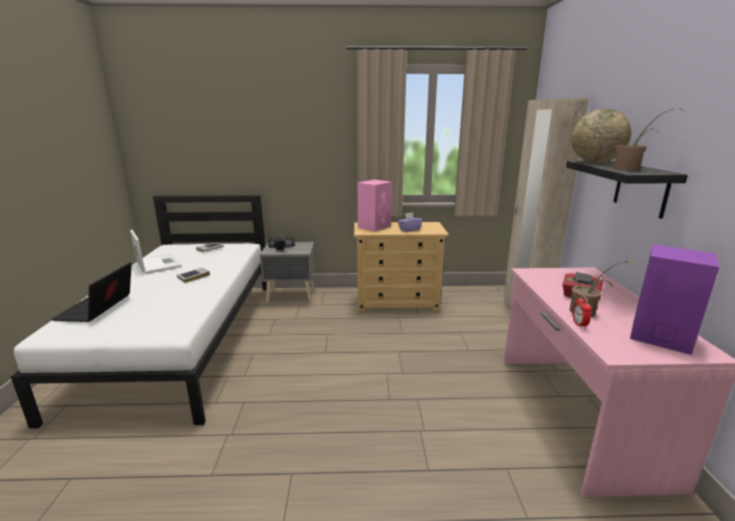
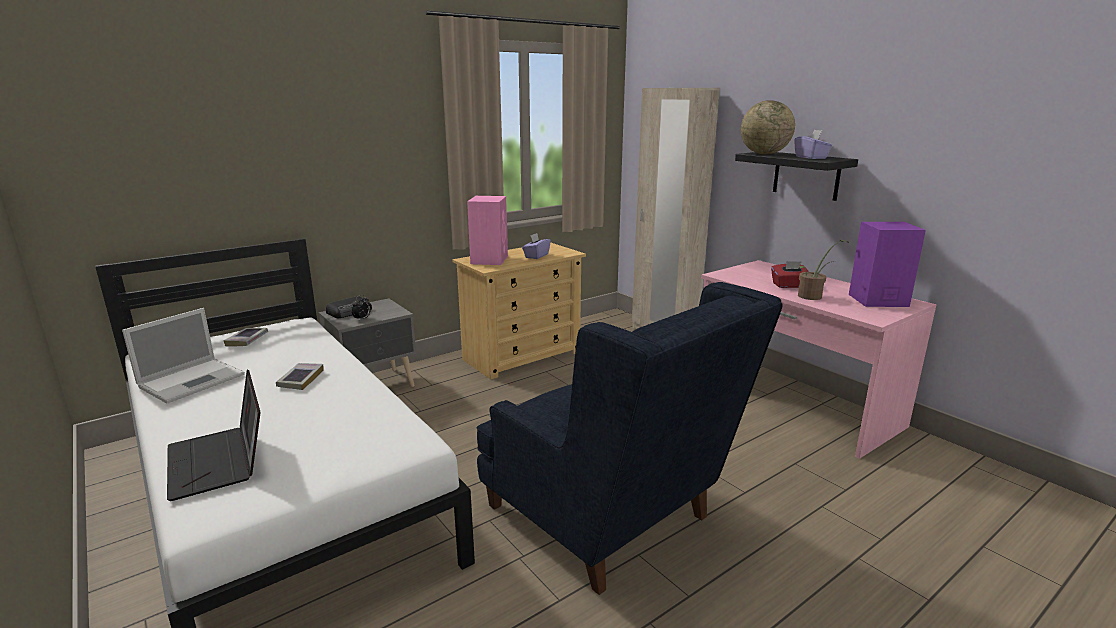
camera: 35 degrees left, 0 degrees up
laptop [130,229,182,274] -> laptop turned 105 degrees clockwise [122,308,245,403]
alarm clock [573,296,592,329] -> none
potted plant [611,108,684,171] -> purple tissue box [794,130,832,159]
none -> blue armchair [477,282,783,595]

